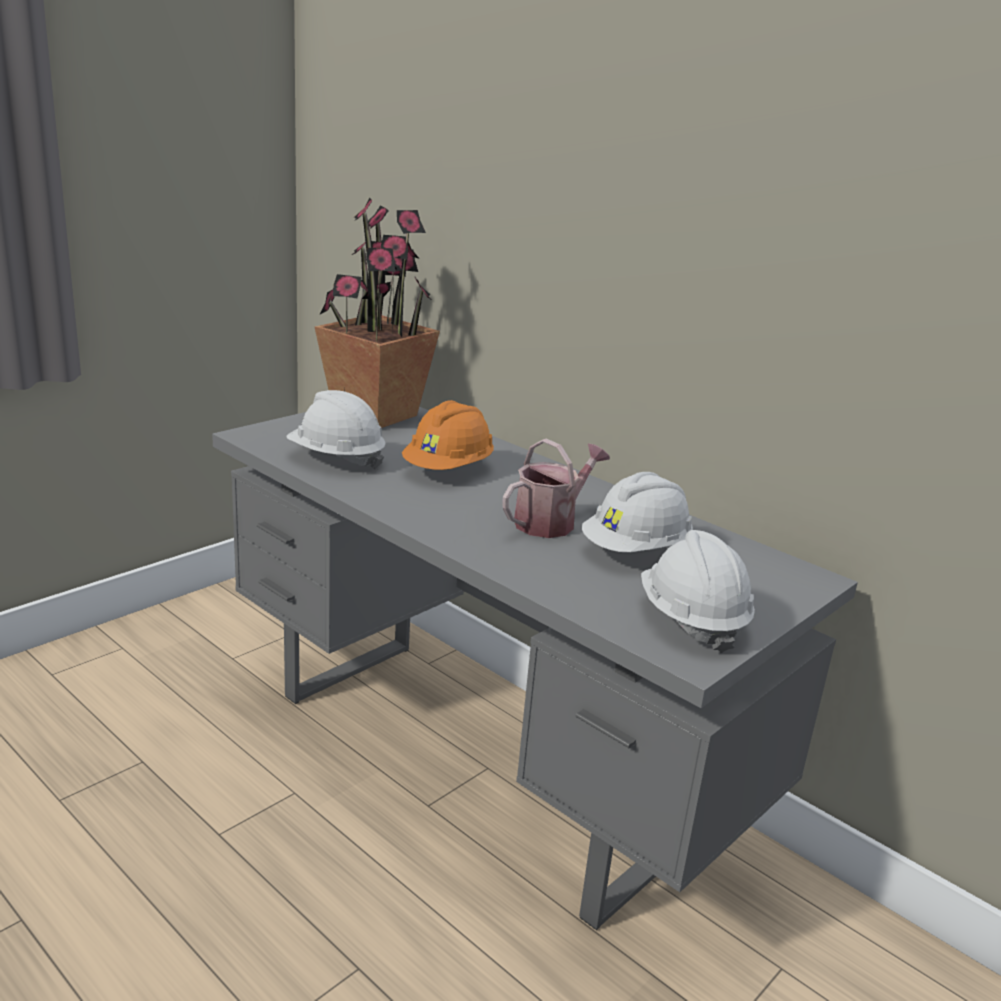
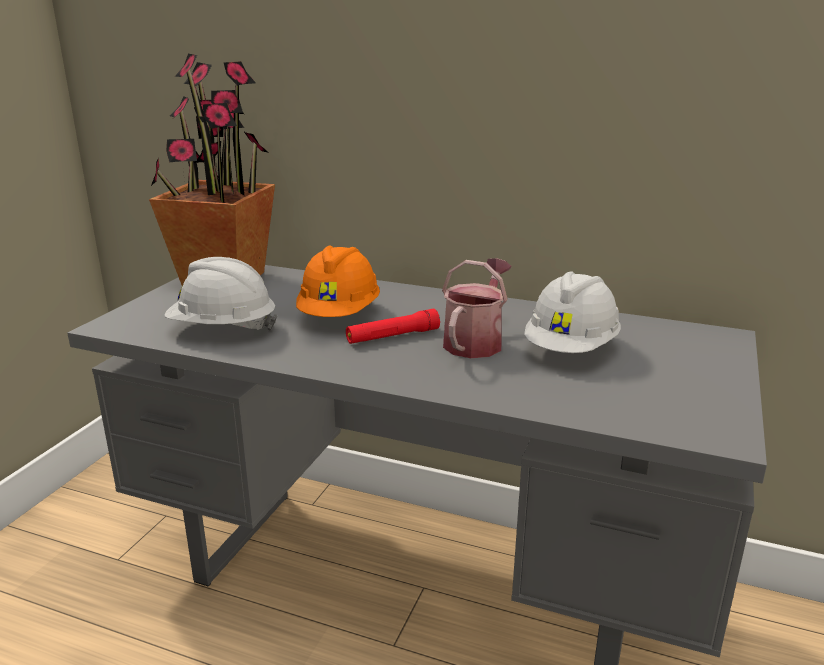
camera: 20 degrees left, 0 degrees up
white hard hat [641,530,755,653] -> none
none -> red flashlight [346,309,440,344]

